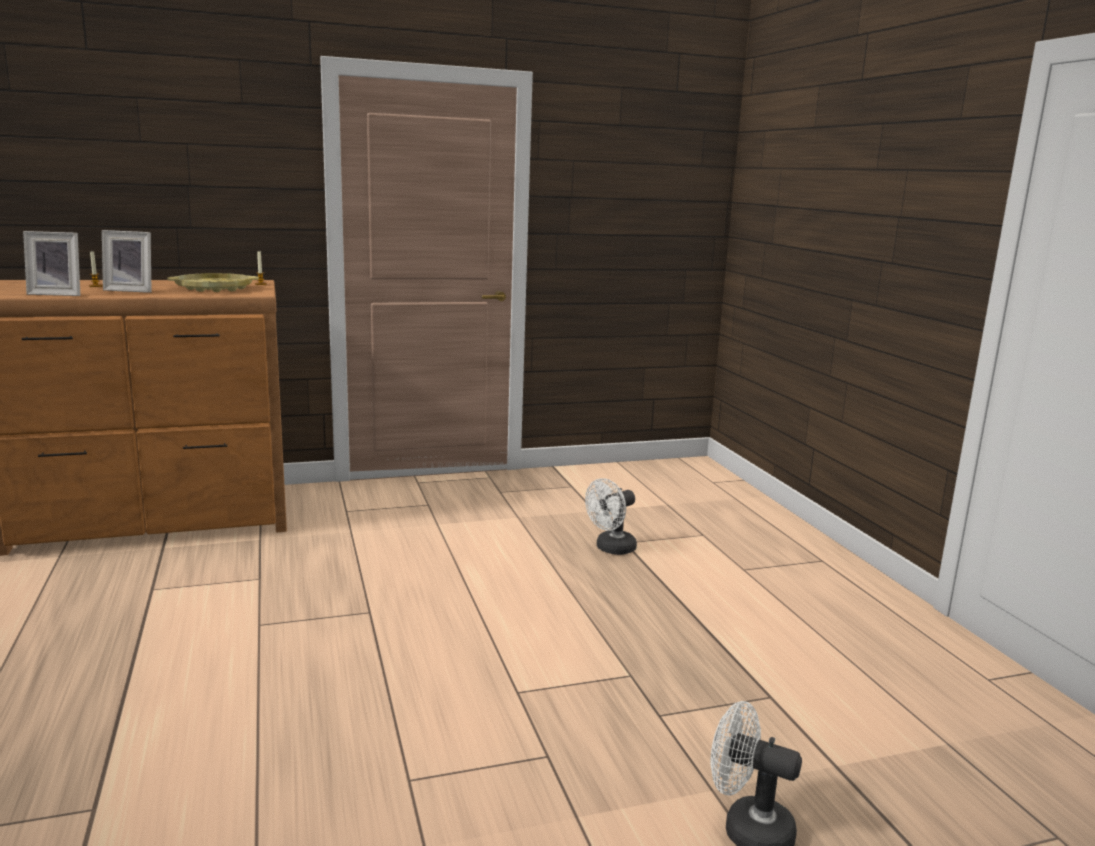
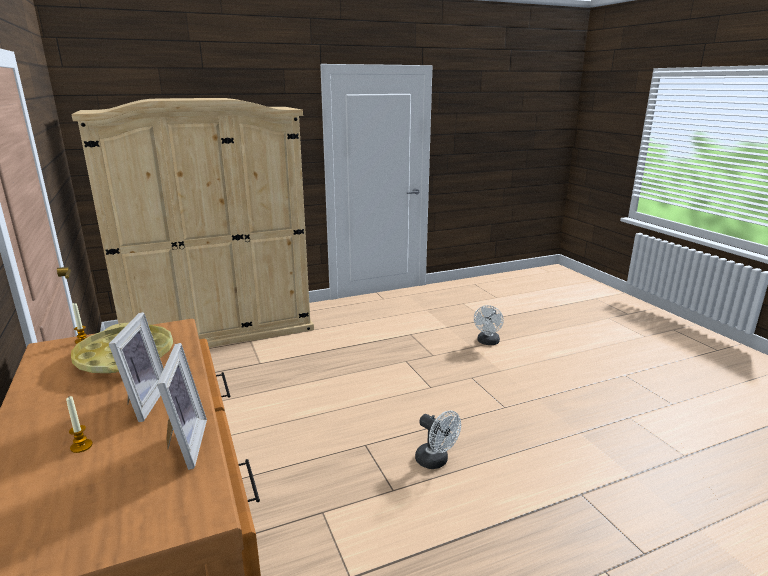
camera: 95 degrees left, 5 degrees up
white fan [585,478,637,555] -> white fan moved to [415,410,461,469]
none -> beige wardrobe [71,98,314,348]

